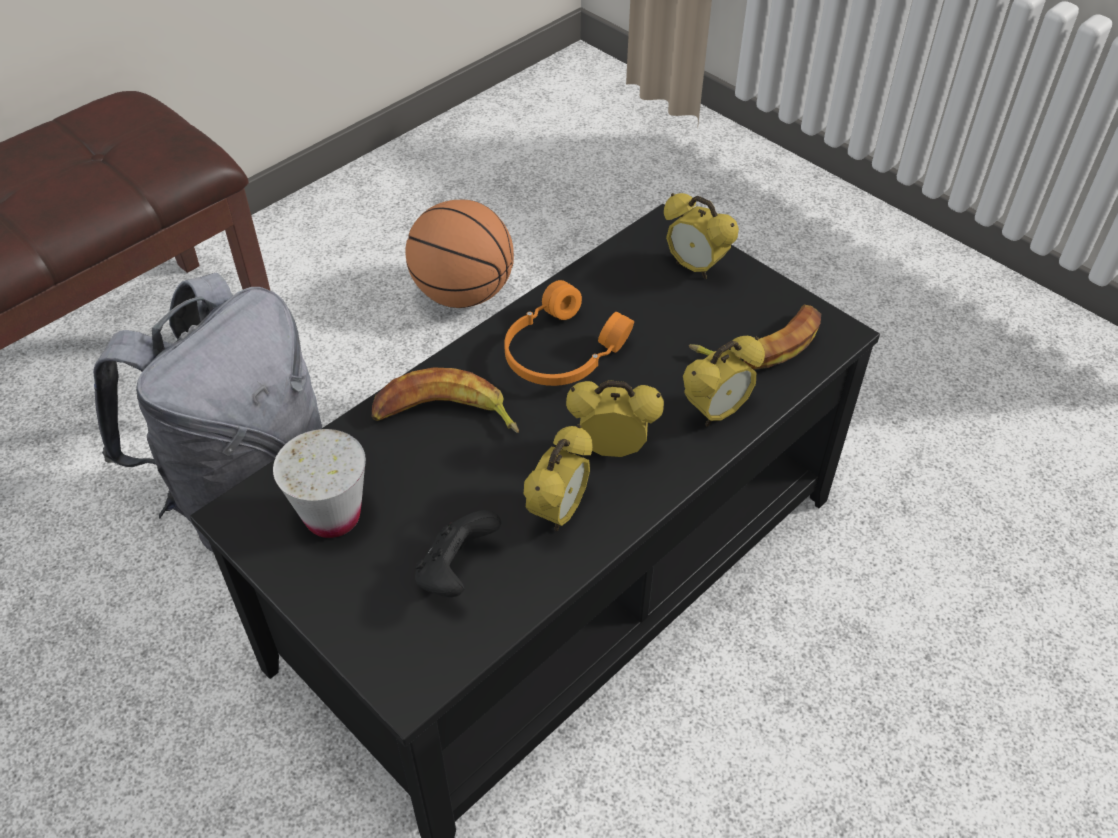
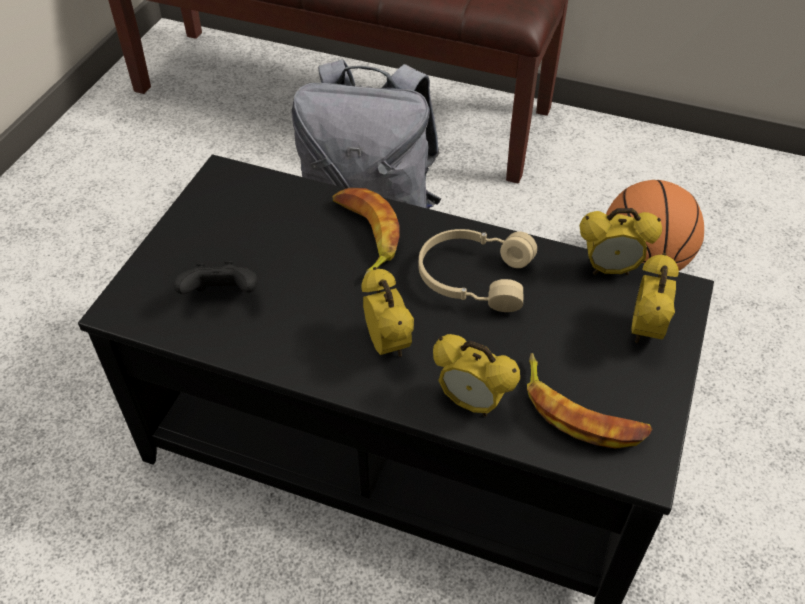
camera: 65 degrees right, 0 degrees up
white cup [273,429,366,538] -> none
orange headphones [504,280,634,386] -> beige headphones [418,229,537,312]
alarm clock [524,425,593,531] -> alarm clock moved to [580,208,662,275]

